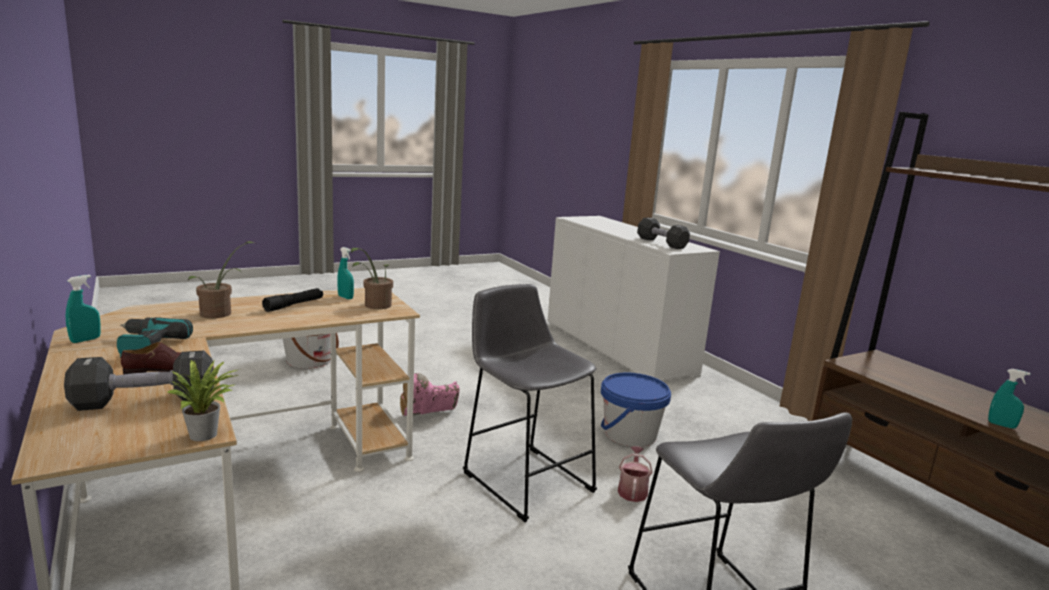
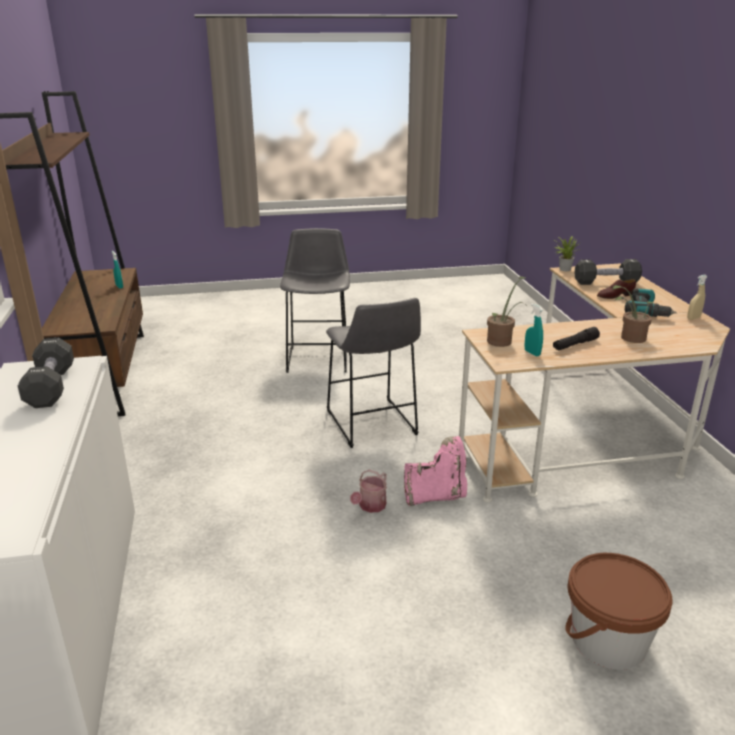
camera: 160 degrees left, 10 degrees up
turquoise spray bottle [66,275,101,343] -> beige spray bottle [687,275,708,320]
blue bucket [601,373,671,447] -> none
watering can [618,446,653,502] -> watering can moved to [350,469,387,513]

